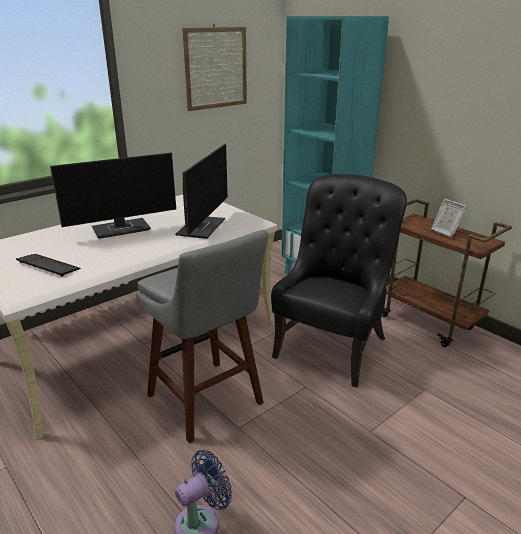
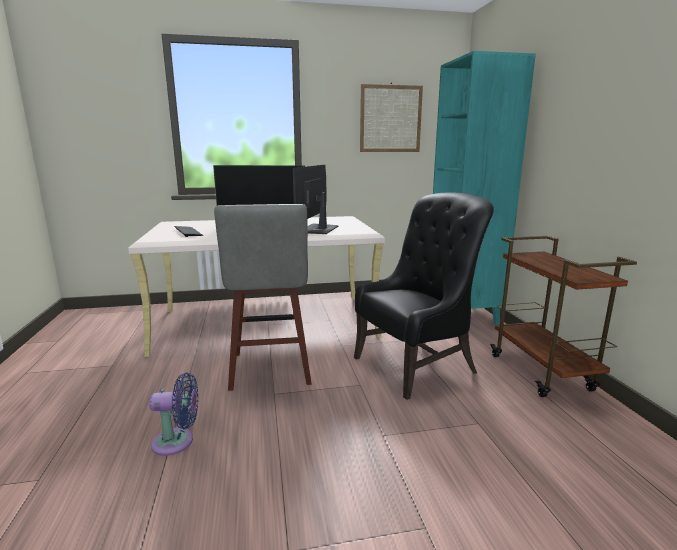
camera: 30 degrees right, 10 degrees down
monitor [175,144,228,239] -> monitor turned 150 degrees clockwise [293,165,339,234]
picture frame [431,199,468,238] -> none

